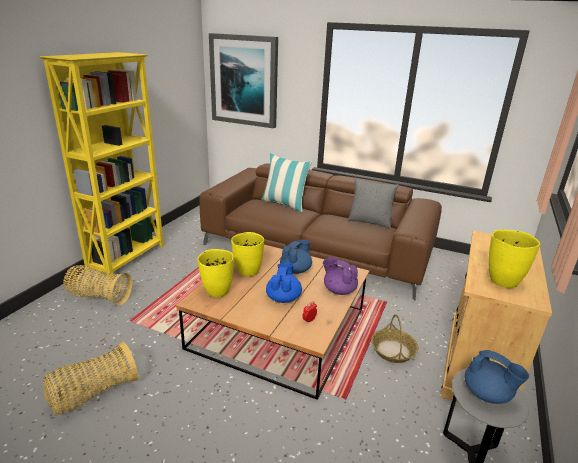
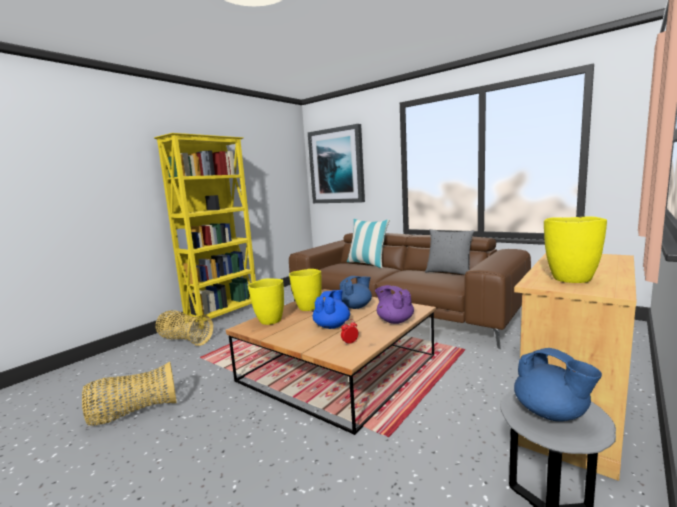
camera: 15 degrees right, 15 degrees down
basket [371,314,418,363] -> none

